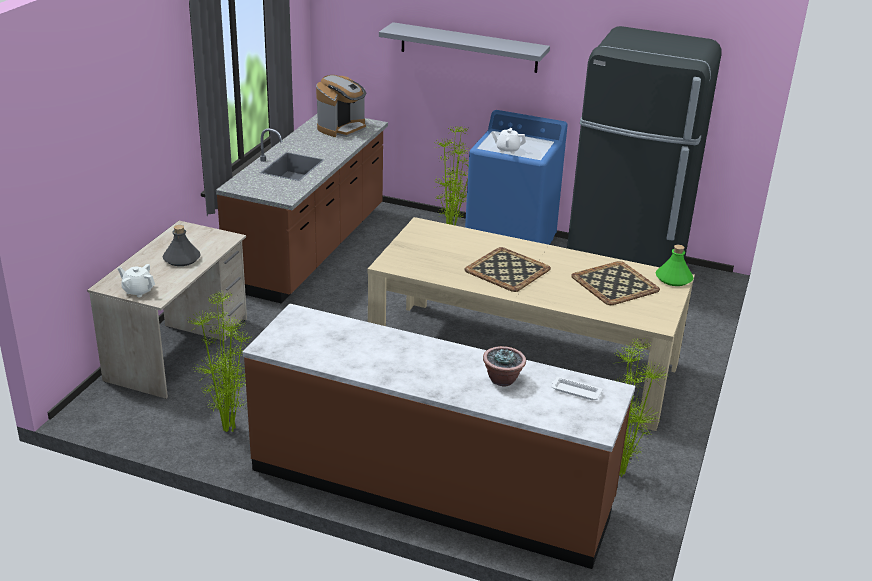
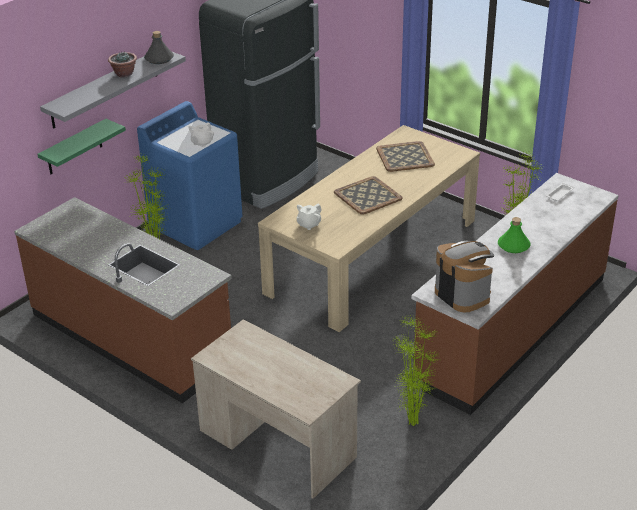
camera: 70 degrees left, 5 degrees up
white teapot [118,264,155,297] -> white teapot moved to [296,204,322,230]
grey bottle [163,225,201,266] -> grey bottle moved to [144,31,174,64]
coffee machine [316,75,366,137] -> coffee machine moved to [435,241,494,313]
potted plant [483,346,526,387] -> potted plant moved to [108,52,137,78]
green bottle [656,245,693,286] -> green bottle moved to [498,217,531,253]
none -> green shelf [37,119,126,174]

